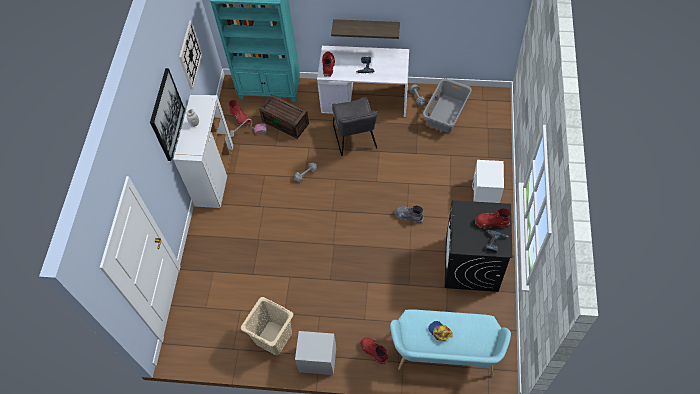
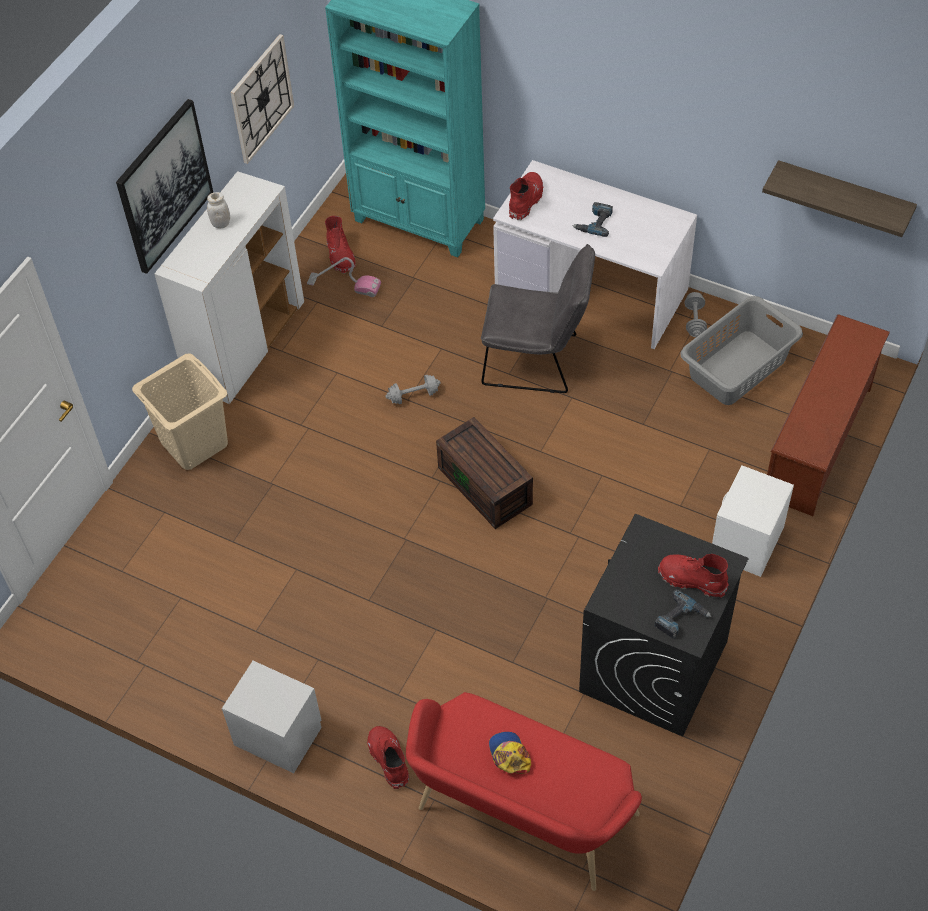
camera: 20 degrees right, 5 degrees down
beige laundry basket [241,297,293,355] -> beige laundry basket moved to [132,353,228,470]
brown storage box [259,94,309,139] -> brown storage box moved to [436,417,533,529]
shelf [331,19,400,39] -> shelf moved to [762,160,917,237]
grey chair [332,97,378,156] -> grey chair turned 90 degrees counterclockwise [481,244,595,393]
turquoise bench [390,309,511,377] -> red bench [406,692,642,891]
grey boot [394,205,424,223] -> none
none -> brown shoe rack [767,314,890,516]

